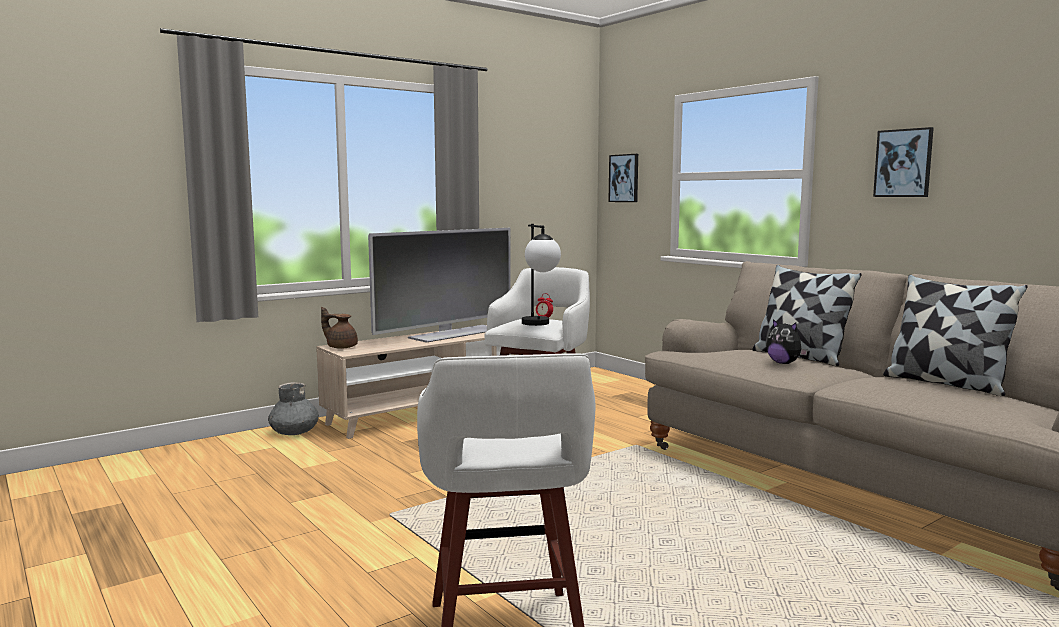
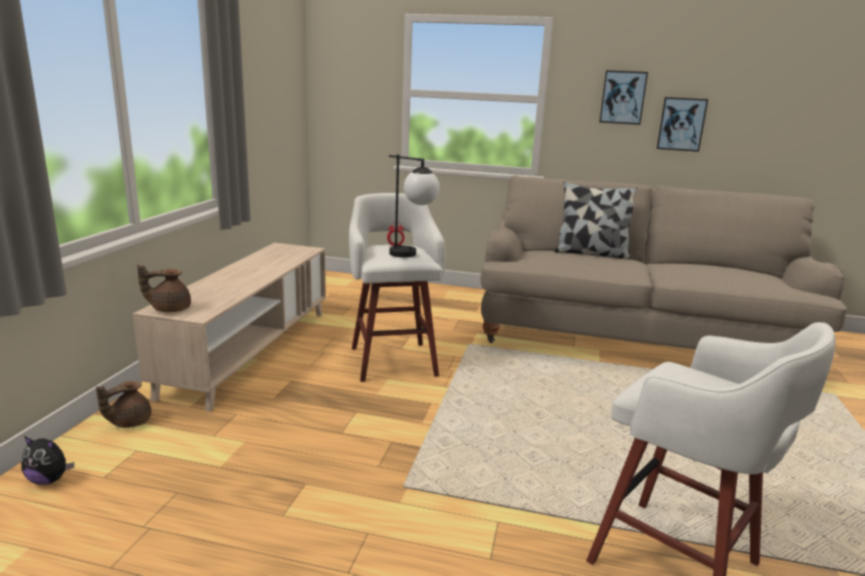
camera: 40 degrees left, 10 degrees up
grey vase [268,382,319,435] -> brown teapot [96,381,151,428]
television [368,228,511,343] -> none
picture [608,154,638,202] -> picture moved to [657,97,708,152]
plush toy [766,319,808,364] -> plush toy moved to [21,436,74,485]
pillow [883,275,1028,396] -> none

